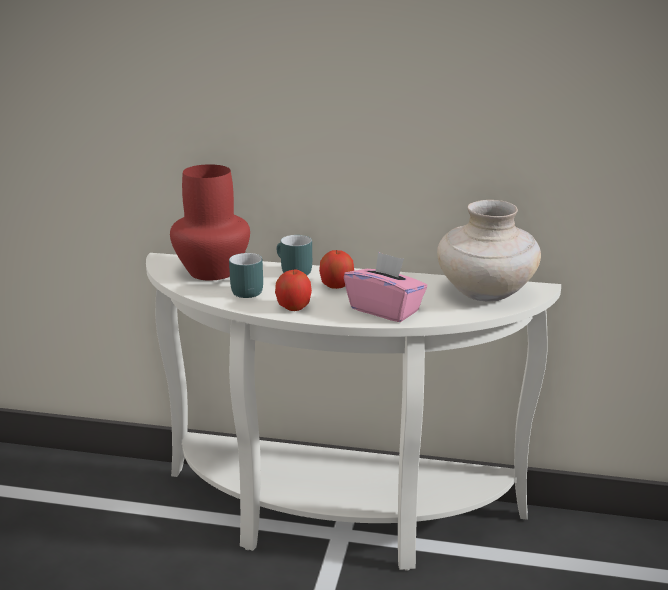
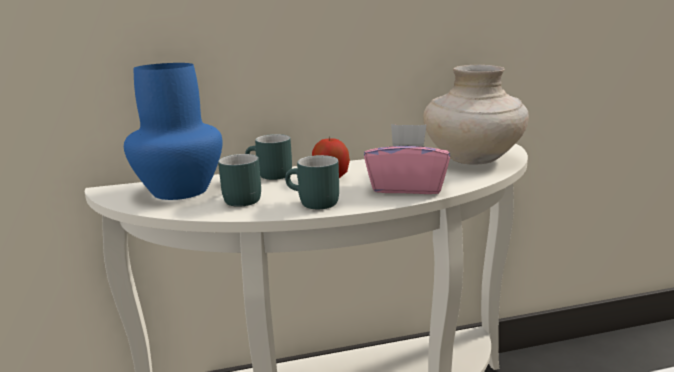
camera: 25 degrees left, 5 degrees down
red vase [170,164,250,281] -> blue vase [124,63,222,200]
apple [275,269,312,311] -> turquoise mug [285,155,339,209]

